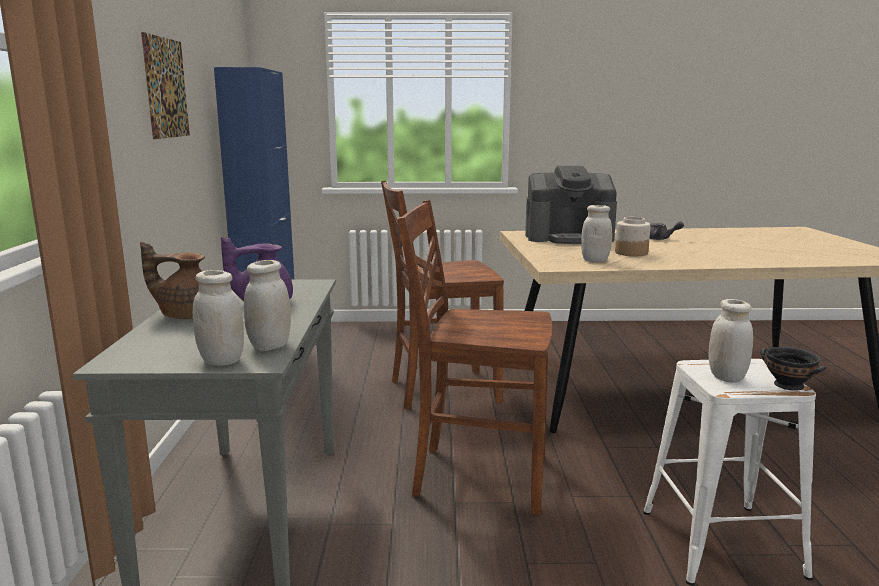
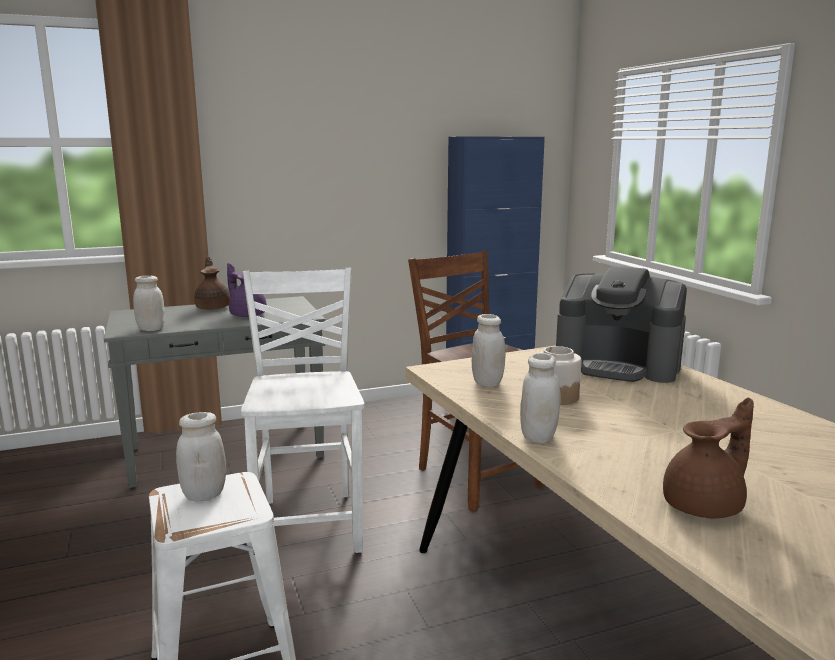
camera: 70 degrees right, 0 degrees up
picture [141,32,190,139] -> none
white jar [193,270,244,366] -> white jar moved to [520,353,560,443]
brown chair [397,200,552,515] -> white chair [241,268,365,553]
coffee machine [525,166,617,244] -> coffee machine turned 45 degrees counterclockwise [556,266,687,383]
grey teapot [650,221,684,240] -> none
black bowl [760,347,826,391] -> none
none -> brown teapot [663,398,754,519]

